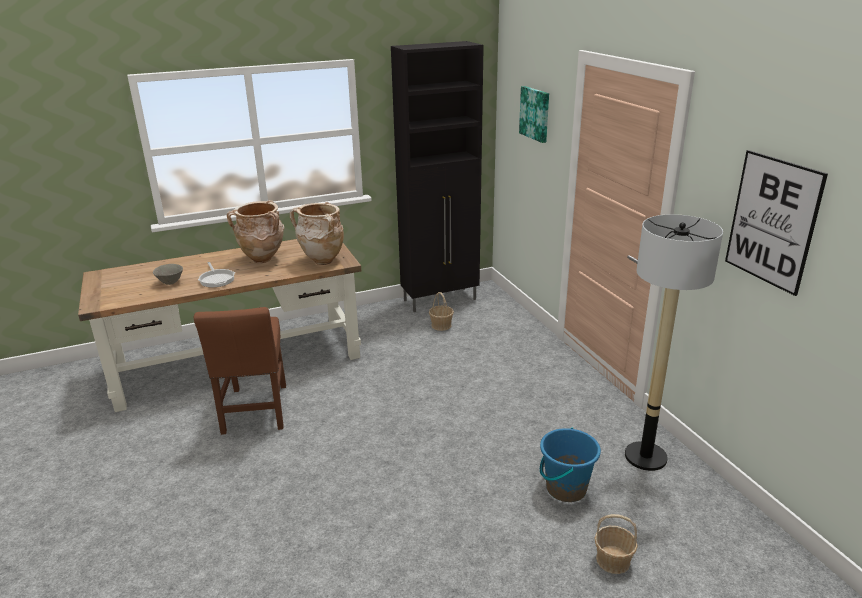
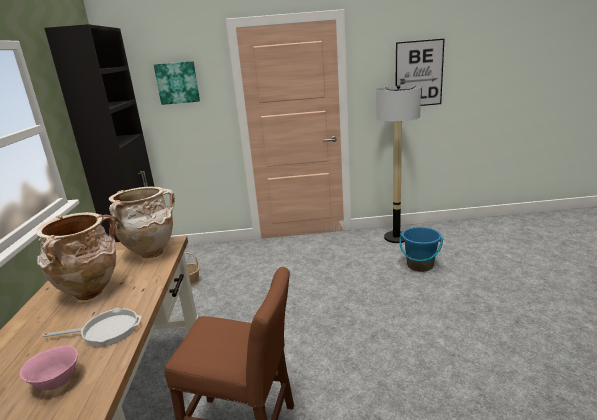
camera: 70 degrees left, 5 degrees down
grey bowl [153,264,183,285] -> pink bowl [20,346,78,390]
basket [595,514,638,574] -> none

